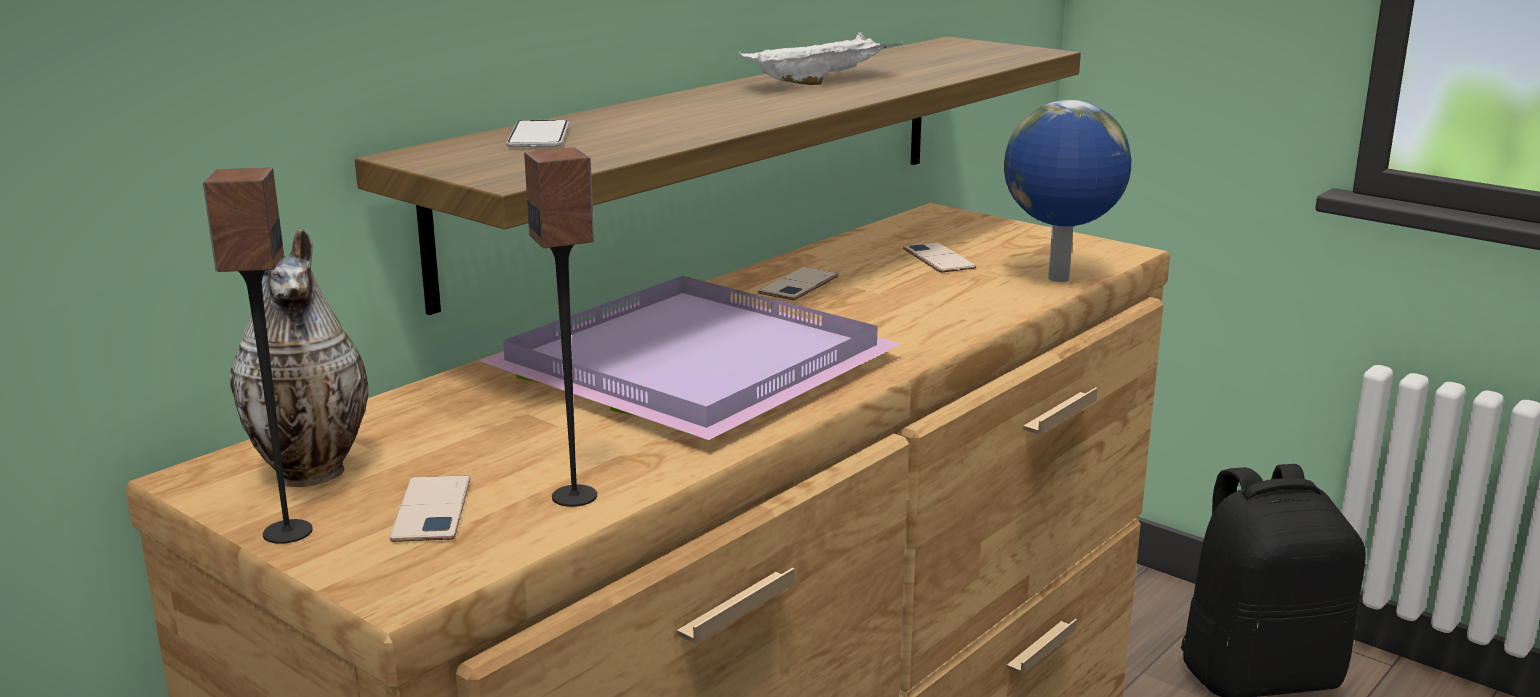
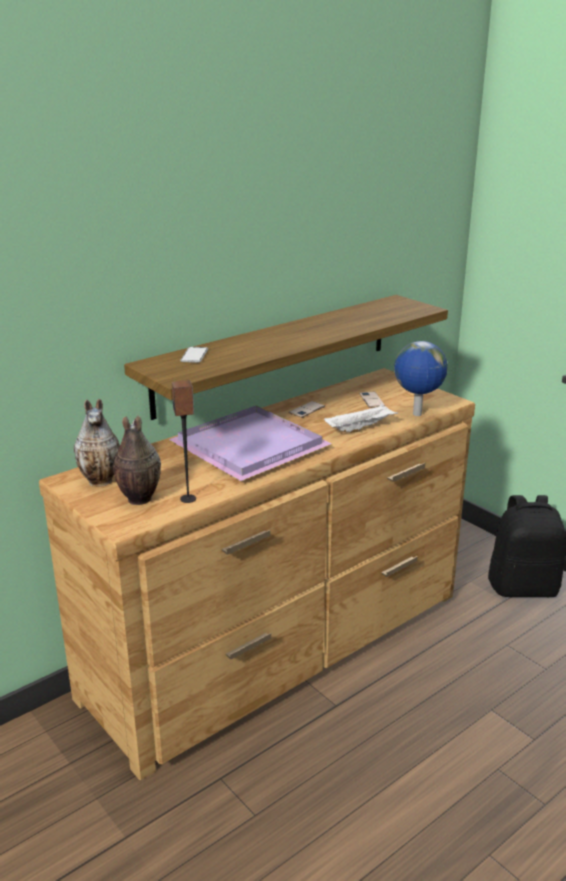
camera: 10 degrees right, 5 degrees up
speaker [203,168,313,544] -> none
phone [390,476,470,542] -> vase [113,415,161,505]
white tray [739,32,902,85] -> white tray moved to [324,403,398,433]

